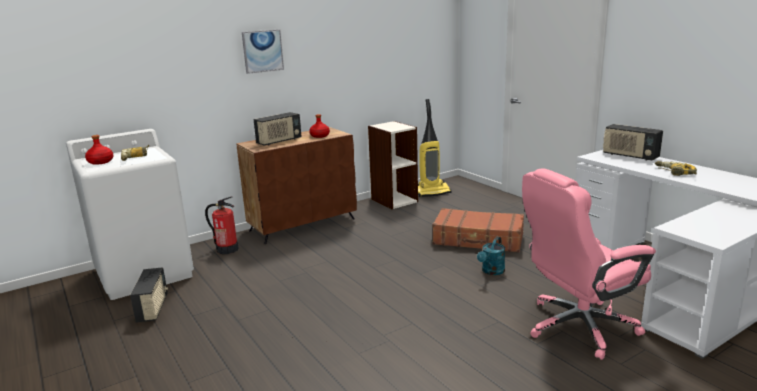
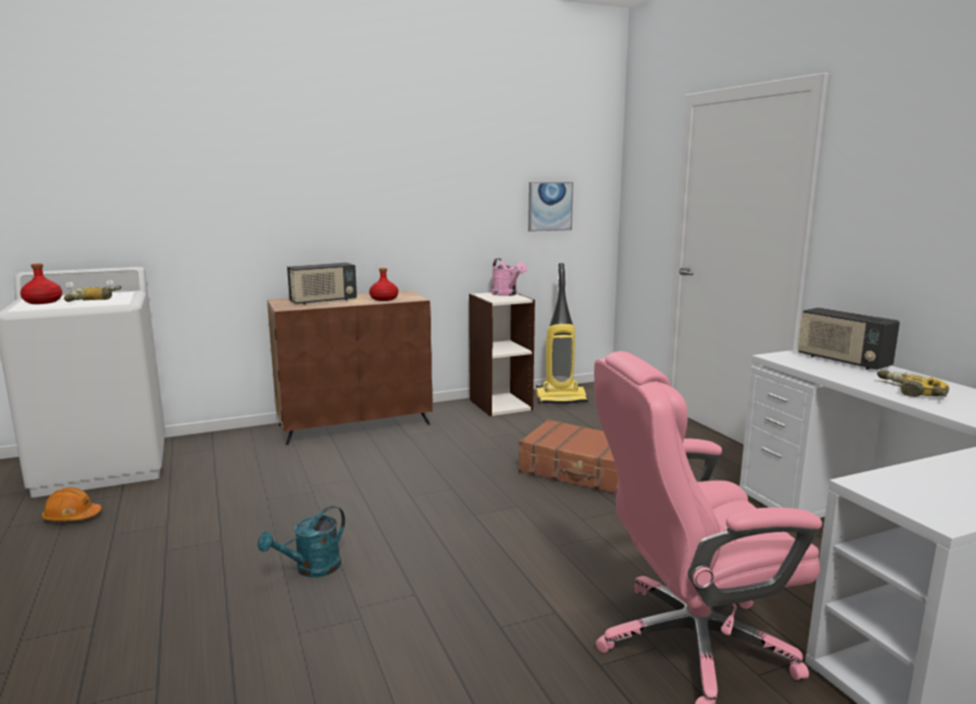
camera: 10 degrees right, 5 degrees down
radio [130,267,168,323] -> orange hard hat [41,487,102,521]
fire extinguisher [205,196,238,254] -> none
picture [242,30,284,74] -> picture moved to [528,182,573,232]
turquoise watering can [477,237,505,275] -> turquoise watering can moved to [257,506,345,577]
none -> pink watering can [492,258,527,296]

